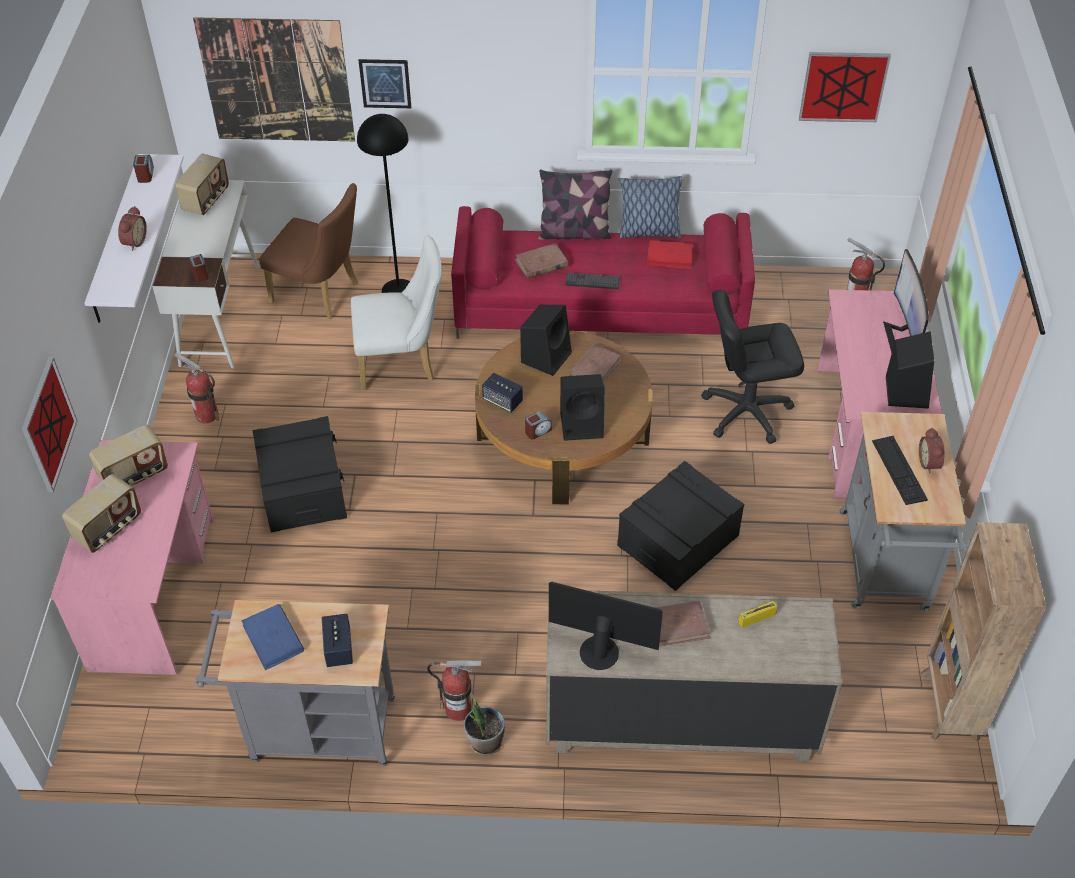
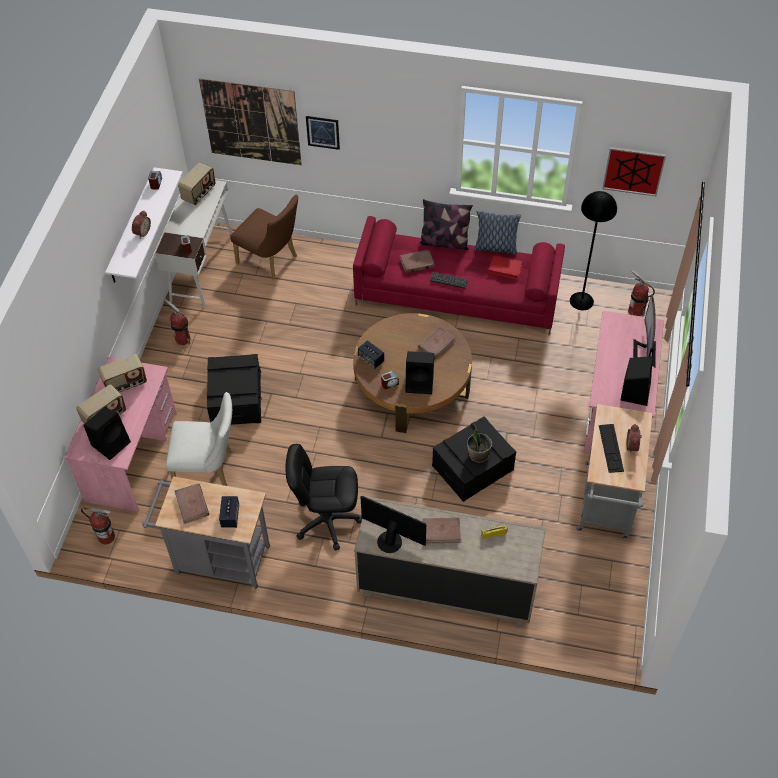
camera: 10 degrees right, 5 degrees up
picture [22,357,77,492] -> none
blue book [241,604,304,670] -> brown book [175,483,209,524]
white chair [351,235,442,390] -> white chair moved to [166,392,232,486]
black floor lamp [357,114,410,293] -> black floor lamp moved to [570,191,617,310]
fire extinguisher [427,660,481,721] -> fire extinguisher moved to [81,508,115,544]
potted plant [464,692,505,756] -> potted plant moved to [467,423,492,463]
black speaker [520,305,572,376] -> black speaker moved to [83,407,131,460]
black office chair [701,290,804,444] -> black office chair moved to [286,444,362,551]
brown bookcase [921,522,1046,742] -> none

